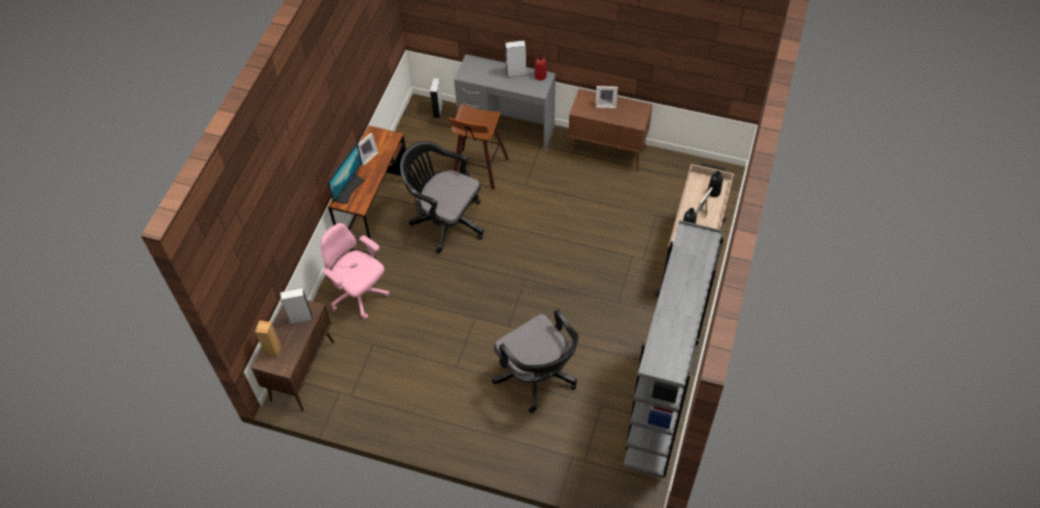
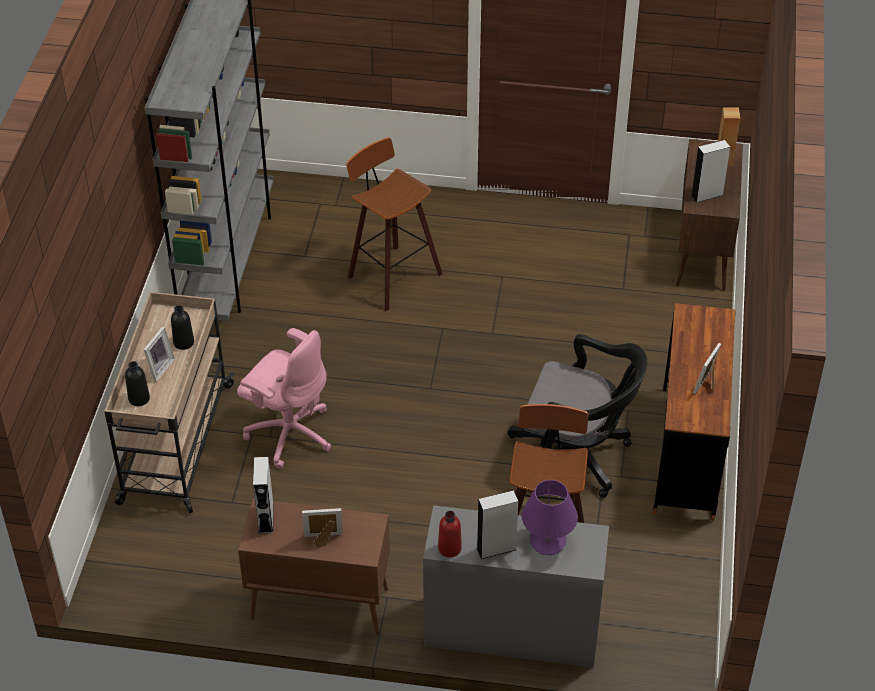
camera: 170 degrees right, 10 degrees down
pink office chair [321,223,389,319] -> pink office chair moved to [237,328,331,469]
monitor [327,142,364,204] -> none
grey speaker [430,78,443,118] -> grey speaker moved to [253,457,274,533]
black office chair [492,310,578,413] -> stool [346,137,442,311]
none -> purple table lamp [521,480,578,555]

